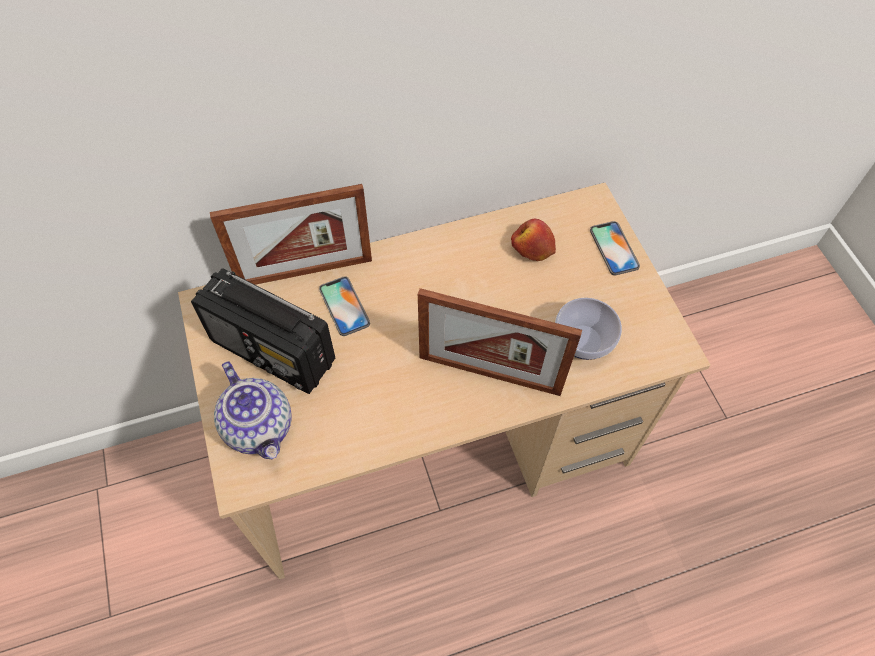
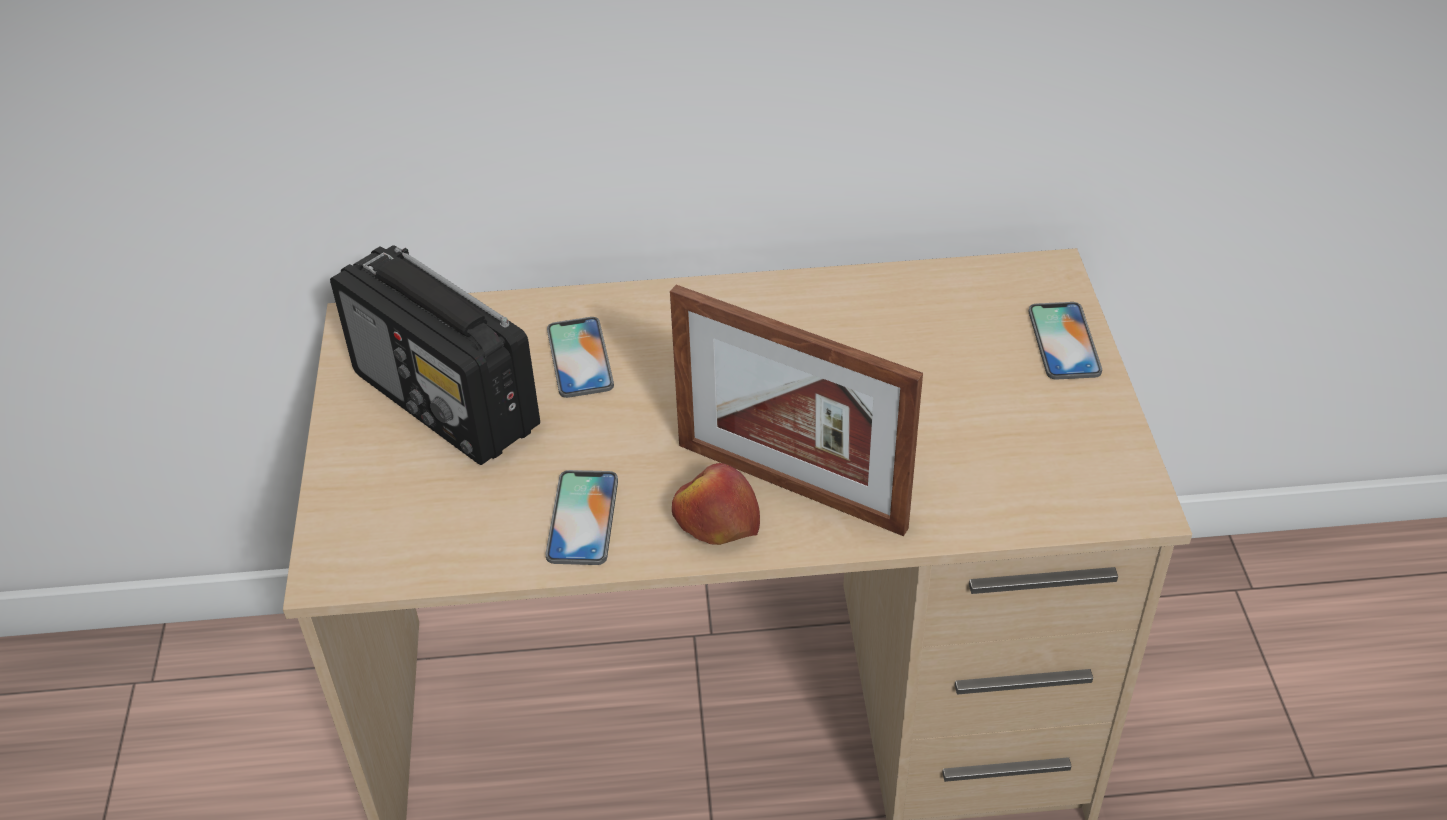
camera: 15 degrees right, 15 degrees down
picture frame [210,184,372,285] -> none
teapot [214,361,292,459] -> none
apple [511,219,556,261] -> apple moved to [672,463,760,545]
bowl [555,298,622,360] -> none
none -> phone [545,470,618,565]

